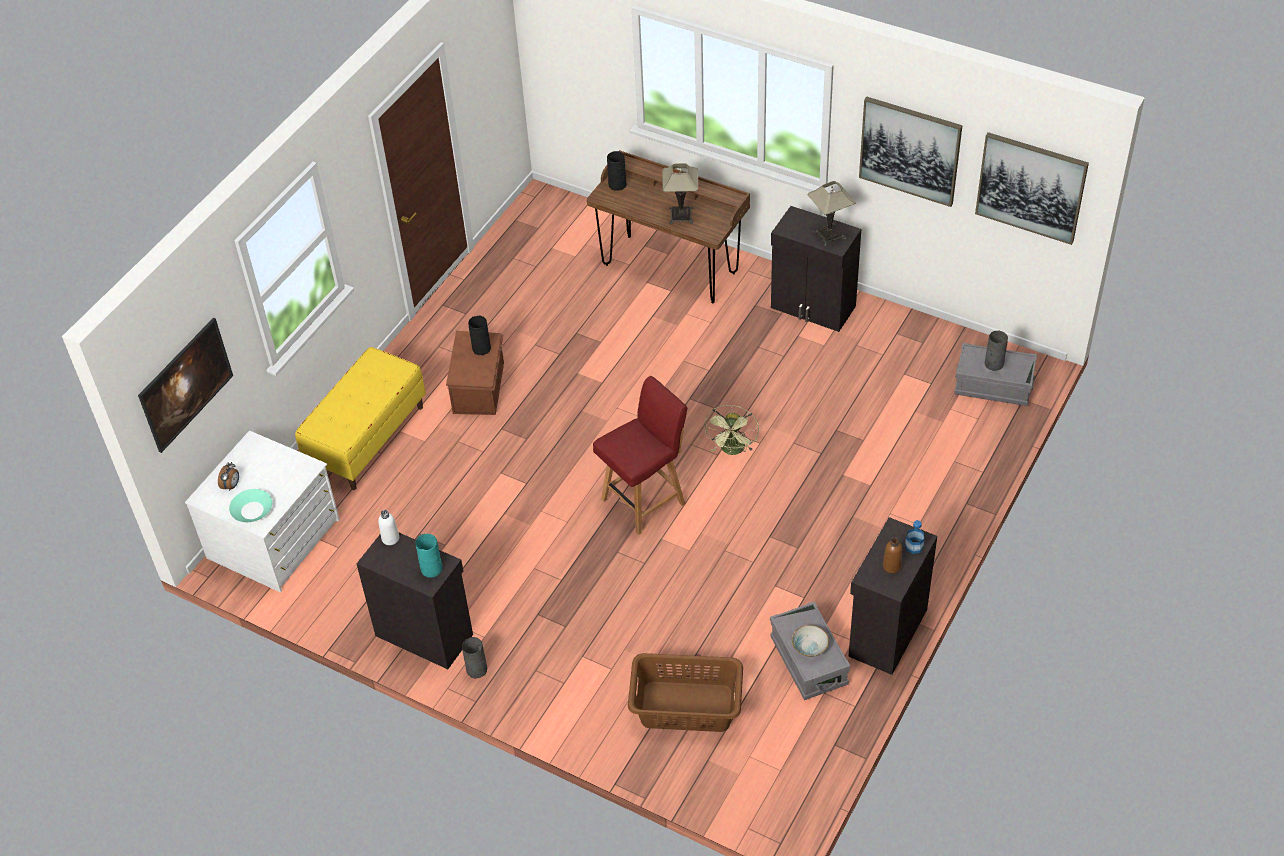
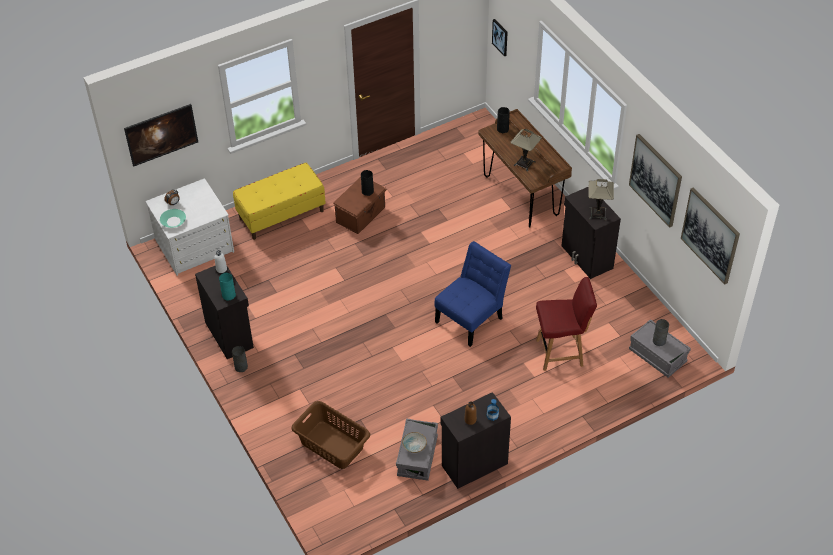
camera: 30 degrees right, 0 degrees up
red chair [593,376,687,535] -> red chair moved to [536,277,597,371]
green fan [705,405,759,455] -> blue chair [434,241,511,347]
none -> picture [492,19,508,56]

